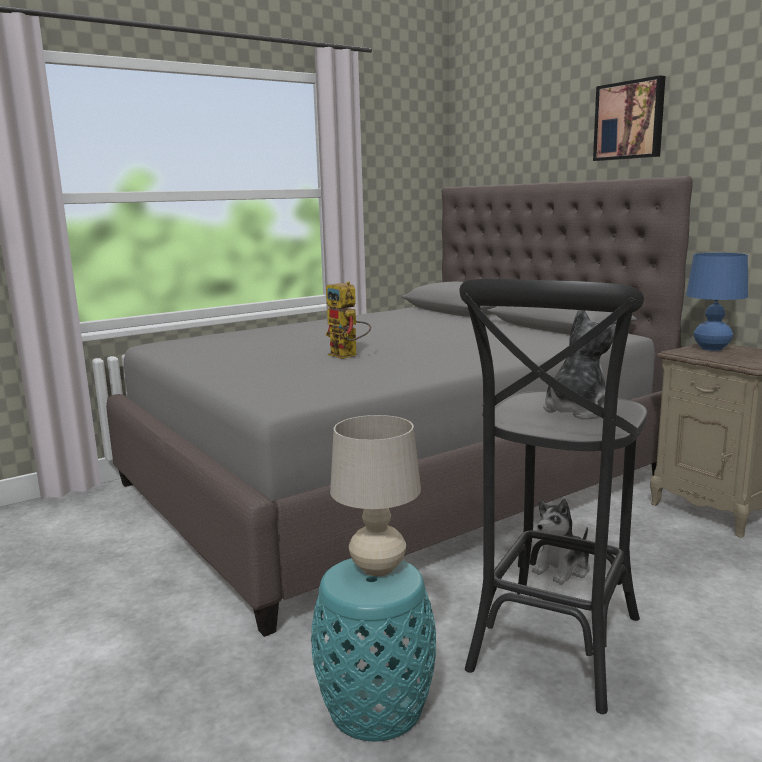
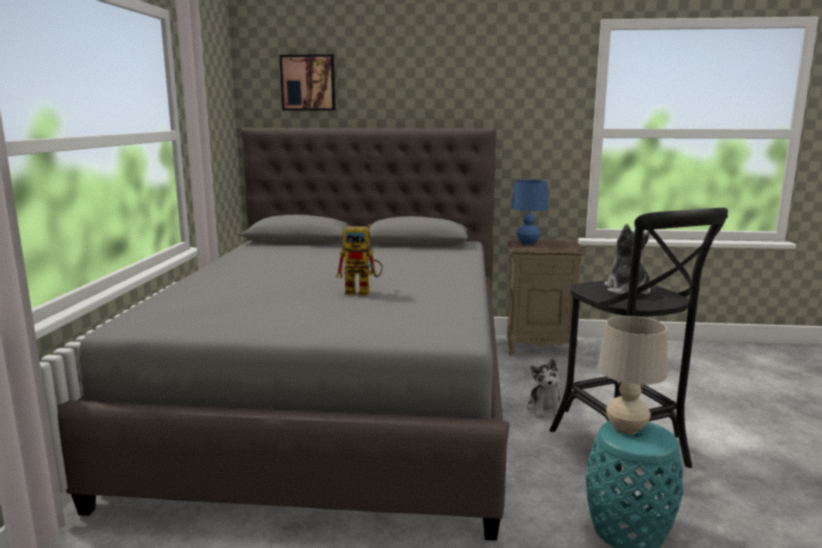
camera: 50 degrees left, 0 degrees up
picture [593,75,666,161] -> picture moved to [280,54,336,110]

